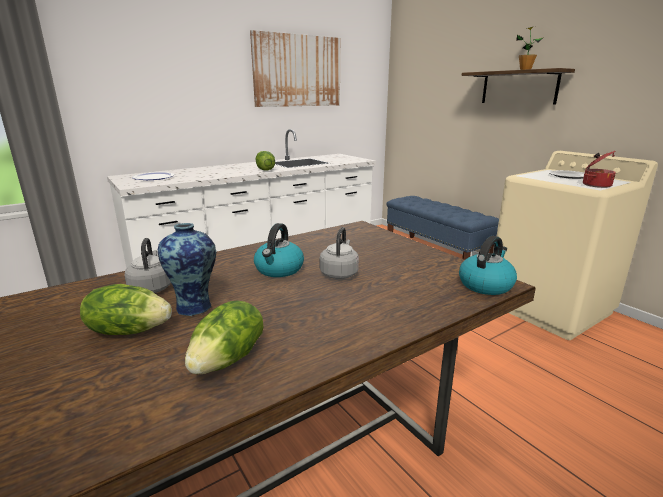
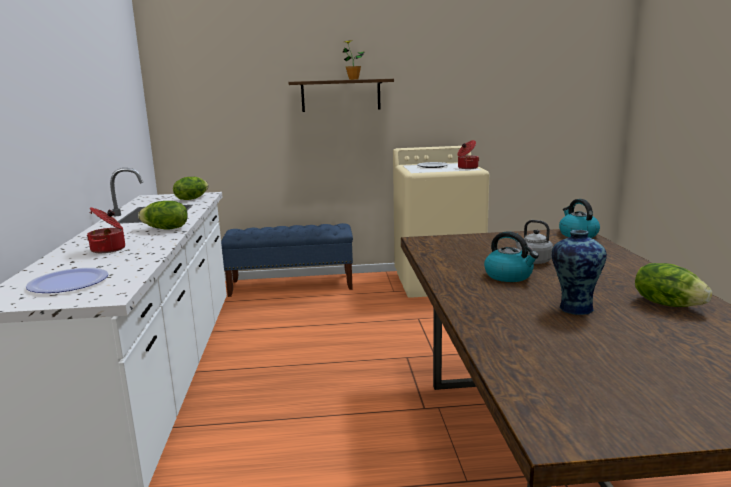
camera: 60 degrees left, 5 degrees down
lettuce [80,284,172,335] -> lettuce moved to [173,177,209,200]
grey kettle [124,238,171,293] -> none
picture [250,30,340,107] -> none
none -> cooking pot [87,207,125,253]

